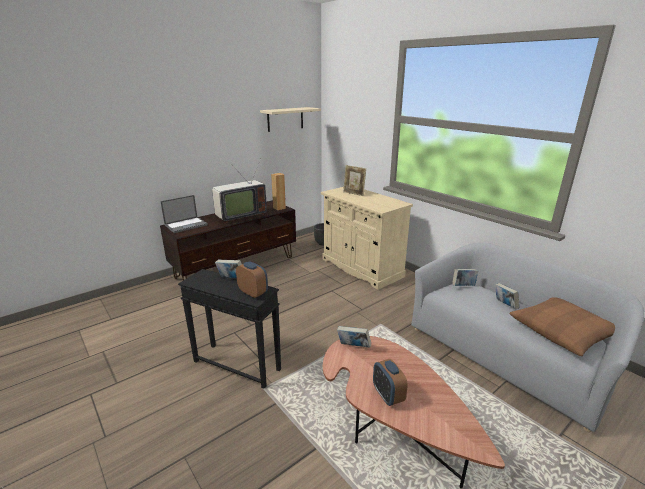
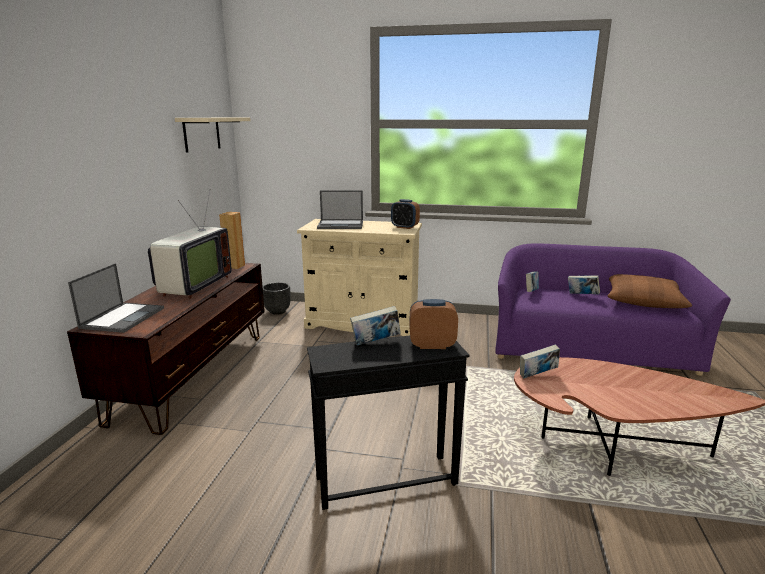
camera: 40 degrees left, 5 degrees down
picture frame [343,165,366,196] -> laptop [317,190,363,229]
alarm clock [373,359,408,406] -> alarm clock moved to [391,199,420,229]
grey sofa [411,243,644,432] -> purple sofa [495,243,731,376]

